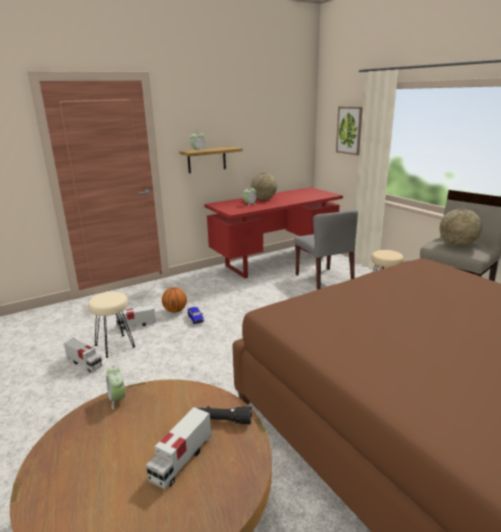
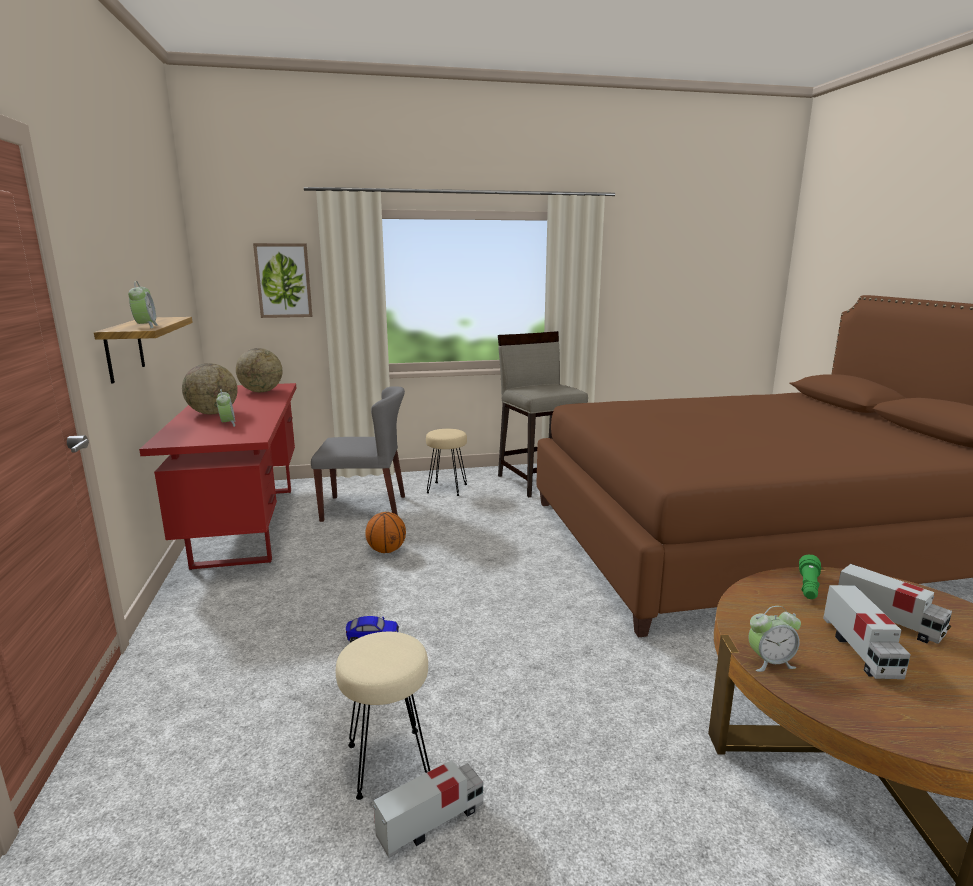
camera: 70 degrees left, 5 degrees down
toy truck [116,305,156,330] -> toy truck moved to [823,585,911,679]
basketball [162,287,187,313] -> basketball moved to [365,512,406,553]
black flashlight [198,406,252,424] -> green flashlight [799,555,821,599]
globe [439,208,482,247] -> globe moved to [236,348,282,392]

